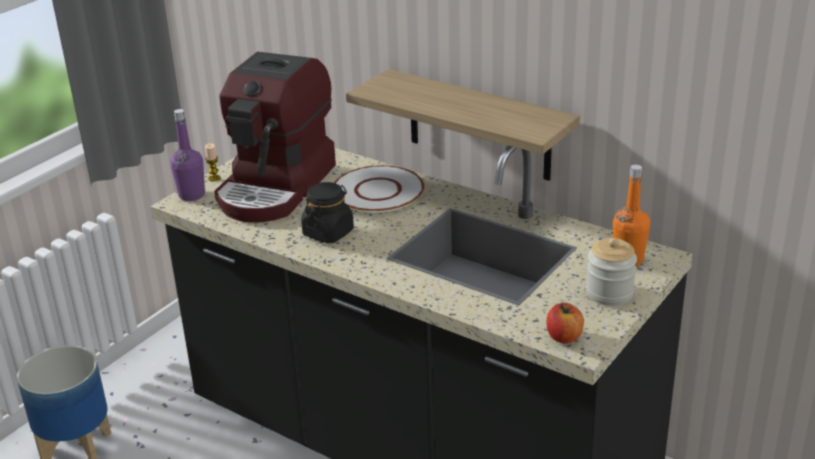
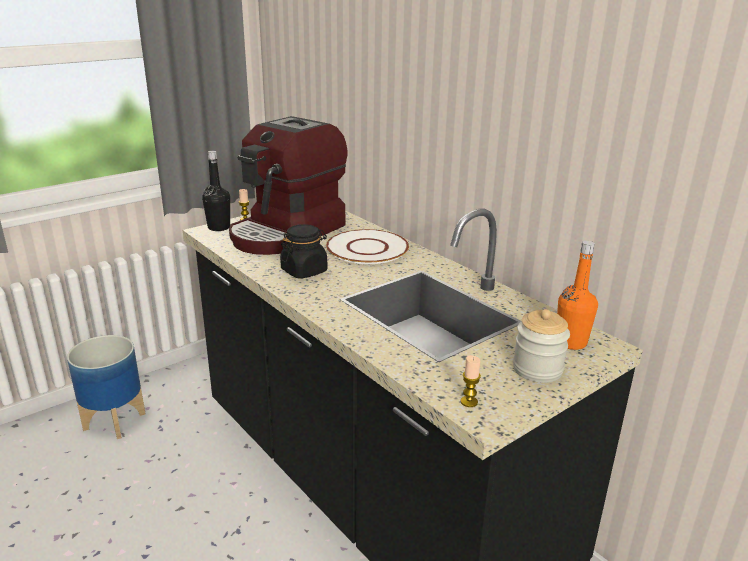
camera: 15 degrees right, 5 degrees down
purple bottle [170,109,205,201] -> black bottle [202,151,230,231]
shelf [346,69,580,181] -> none
apple [547,303,584,344] -> candle [460,355,481,407]

